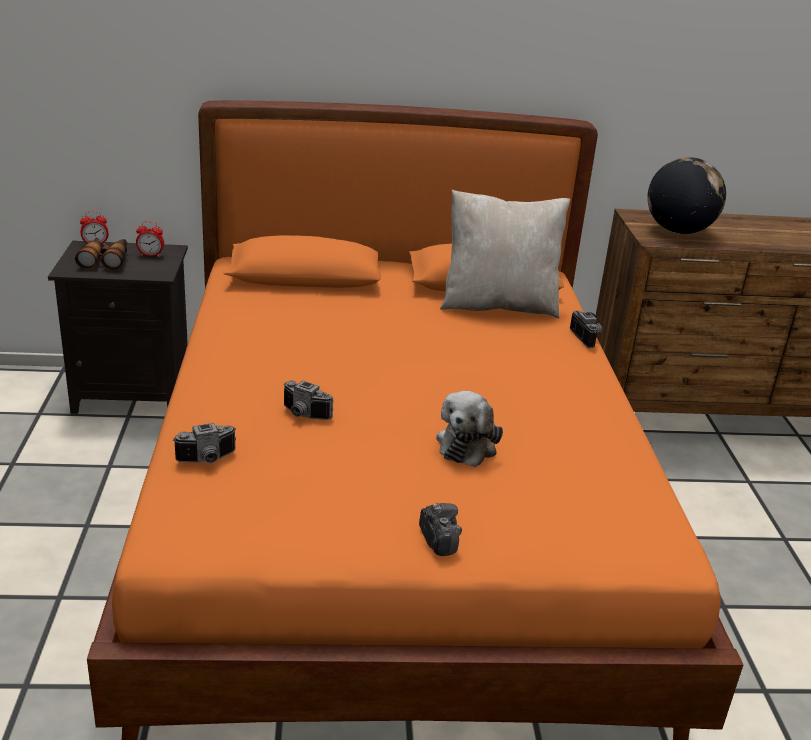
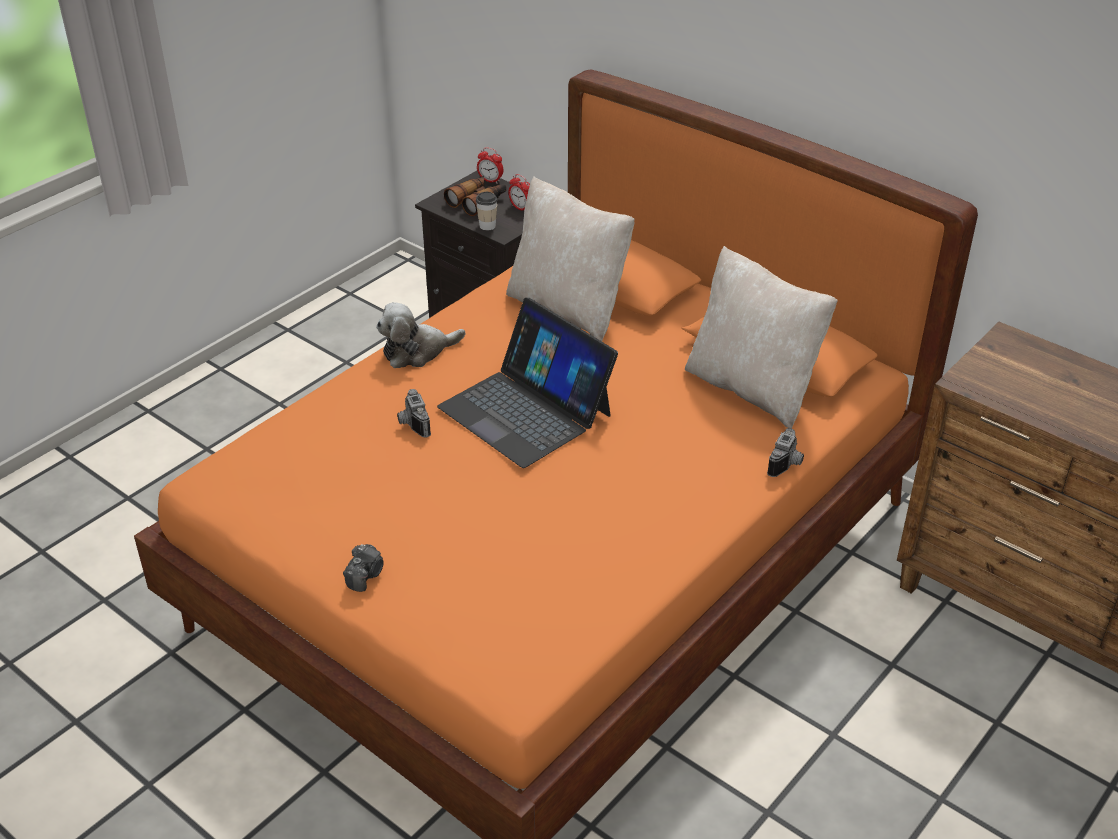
camera: 45 degrees right, 10 degrees up
camera [173,423,236,463] -> none
plush toy [436,391,503,467] -> plush toy moved to [376,302,466,368]
globe [647,157,726,234] -> none
none -> laptop [437,298,618,468]
none -> cup [476,192,498,230]
none -> beige pillow [506,176,635,341]

